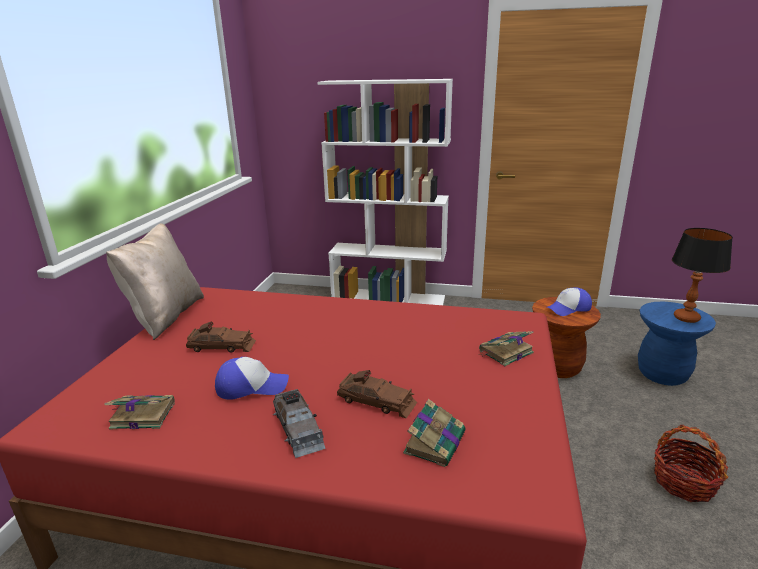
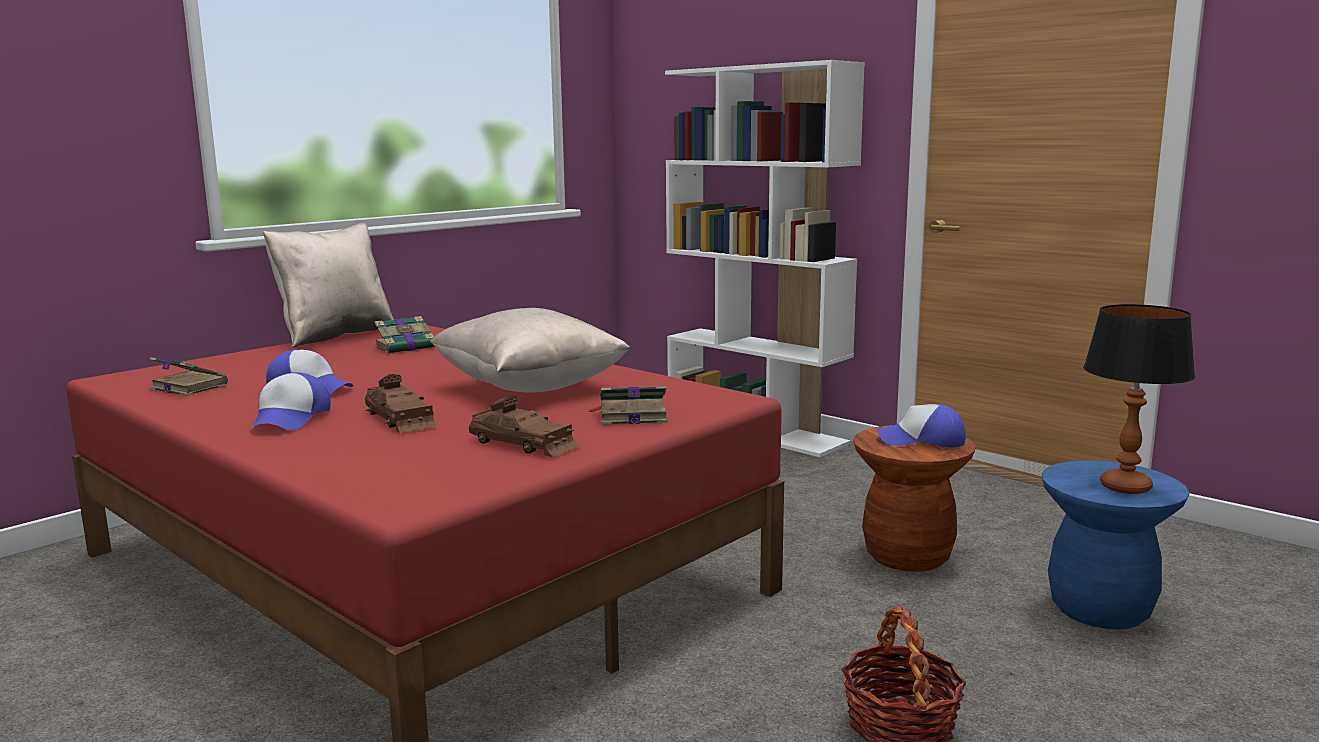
camera: 30 degrees right, 10 degrees down
brown toy car [186,321,256,353] -> brown toy car moved to [469,395,579,457]
grey toy car [273,389,326,458] -> cap [249,372,331,430]
book [403,399,465,467] -> book moved to [374,316,435,354]
none -> beige pillow [430,308,630,393]

